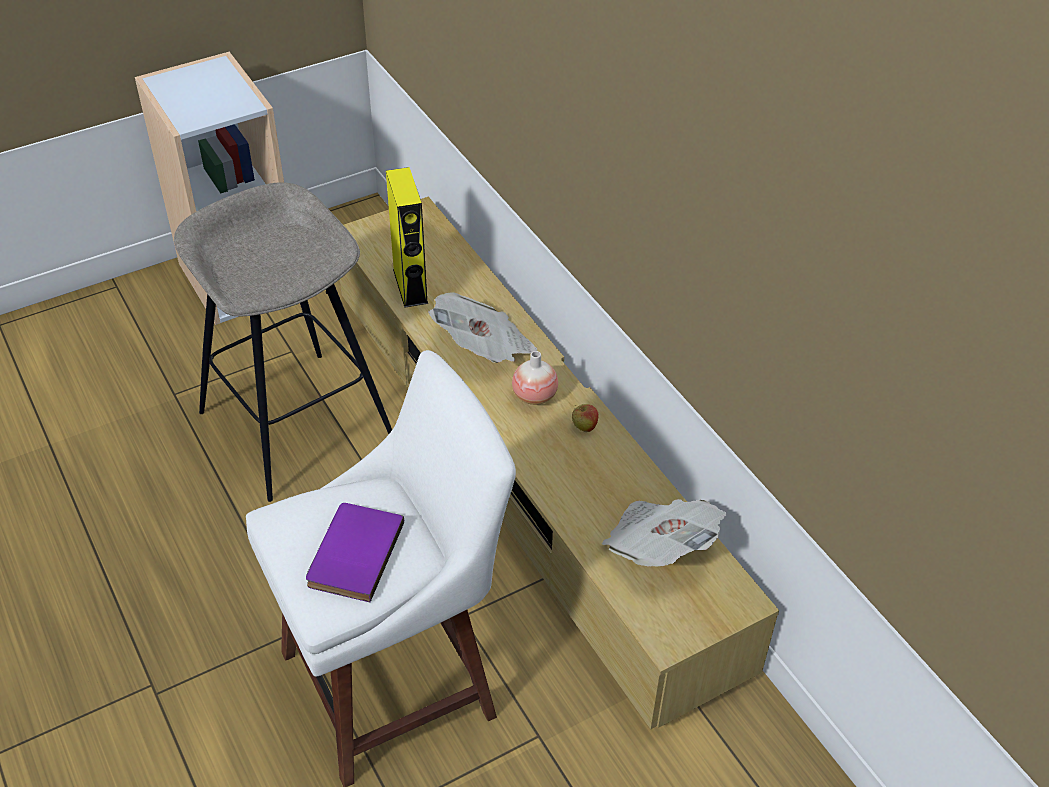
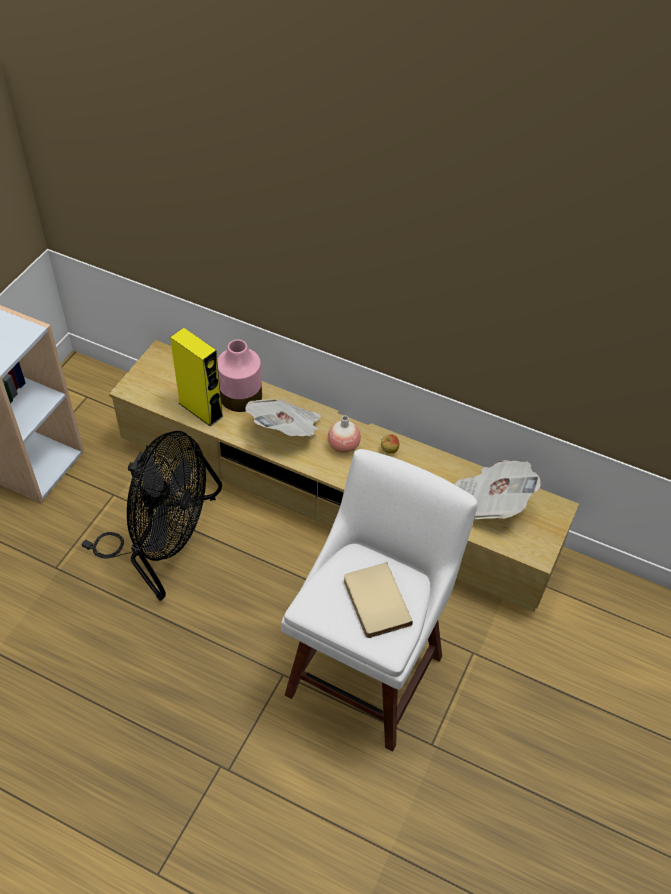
camera: 35 degrees left, 5 degrees up
grey stool [174,182,392,502] -> black fan [81,431,222,601]
purple book [306,503,404,602] -> beige book [344,562,413,638]
none -> pink vase [217,340,262,412]

